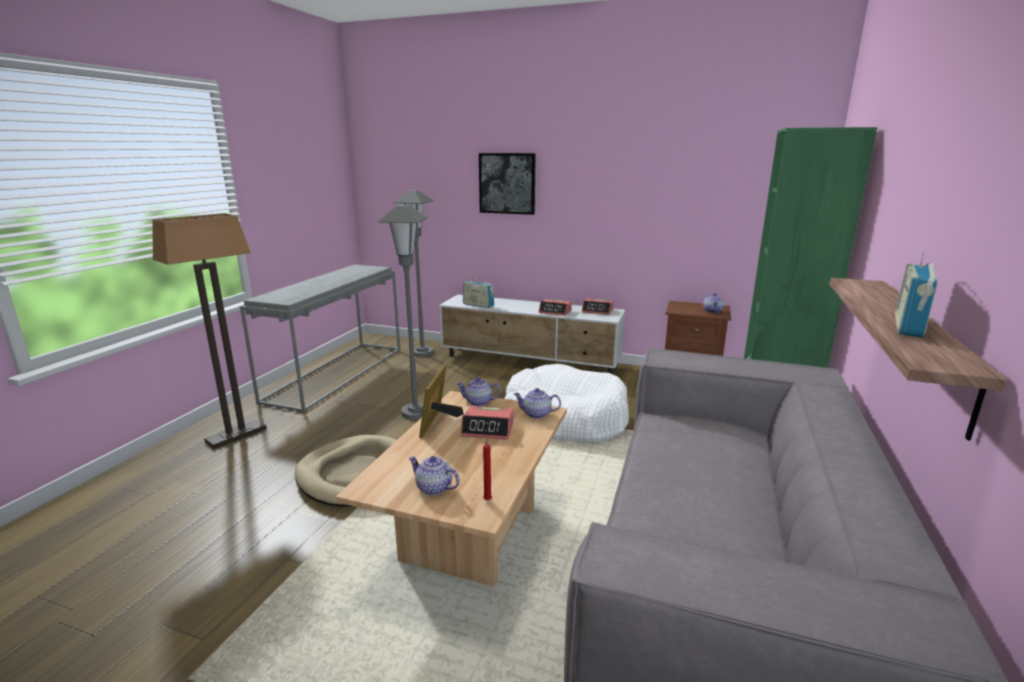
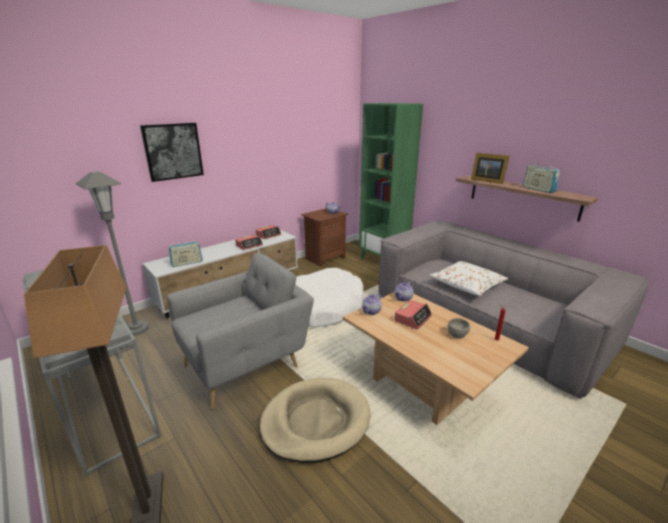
camera: 60 degrees left, 5 degrees up
grey floor lamp [378,205,428,420] -> grey armchair [167,253,314,410]
teapot [409,456,460,495] -> none
picture frame [419,364,464,438] -> picture frame moved to [471,153,510,184]
none -> white pillow [429,261,508,296]
none -> grey bowl [448,318,470,339]

